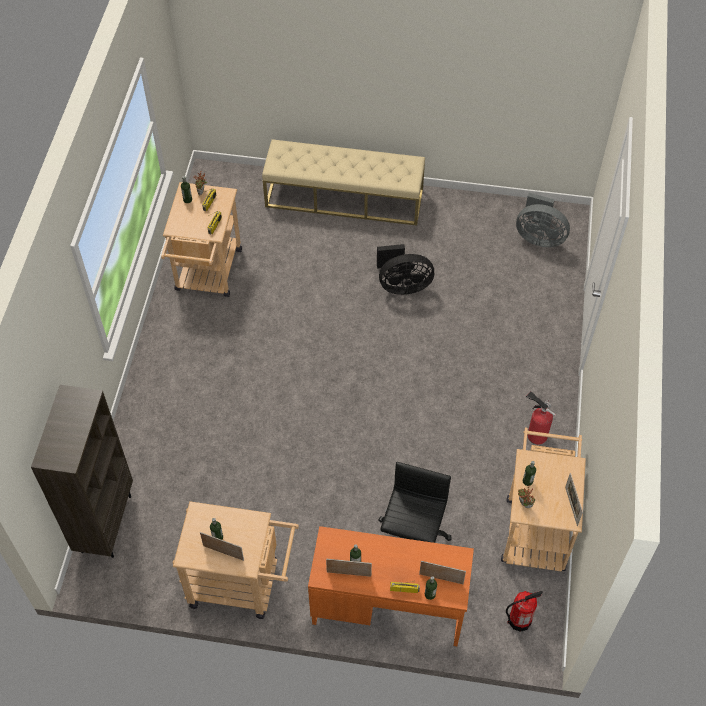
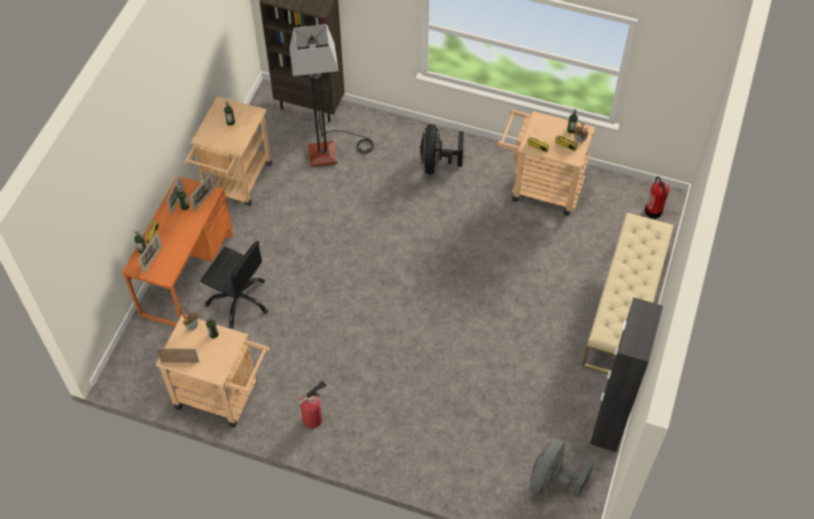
camera: 100 degrees right, 0 degrees up
picture frame [200,532,244,561] -> picture frame moved to [190,173,215,212]
black fan [377,244,434,295] -> black fan moved to [420,124,464,174]
fire extinguisher [506,591,543,632] -> fire extinguisher moved to [645,176,669,219]
none -> floor lamp [289,24,374,167]
none -> black cabinet [590,297,663,452]

